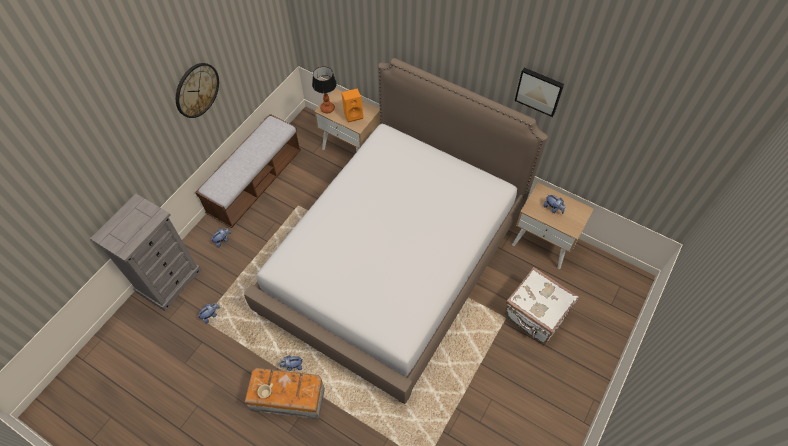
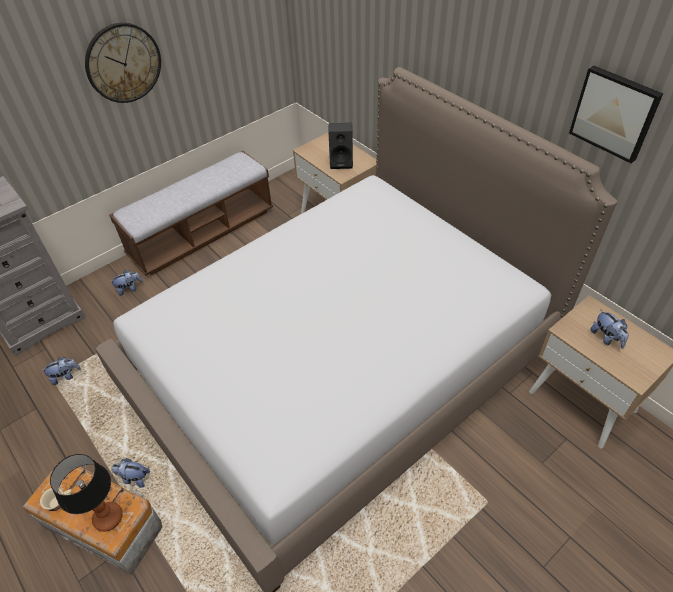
camera: 20 degrees right, 10 degrees down
table lamp [312,66,337,113] -> table lamp moved to [50,454,123,532]
orange speaker [341,88,363,123] -> black speaker [329,123,353,169]
white suitcase [503,267,579,345] -> none

